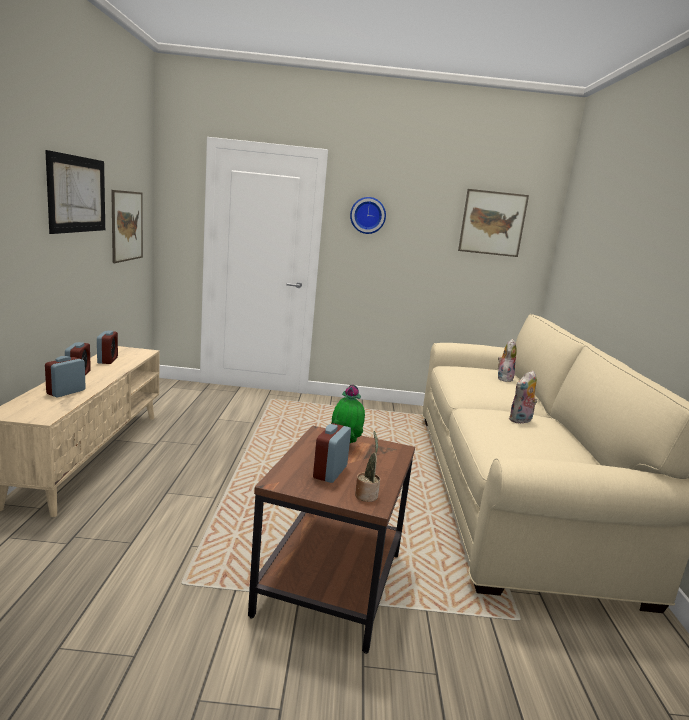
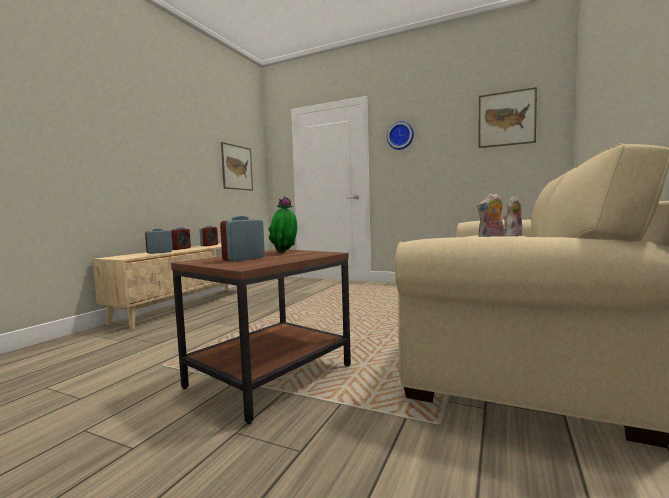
camera: 25 degrees right, 10 degrees down
picture [45,150,105,234] -> none
potted plant [355,431,380,502] -> none

